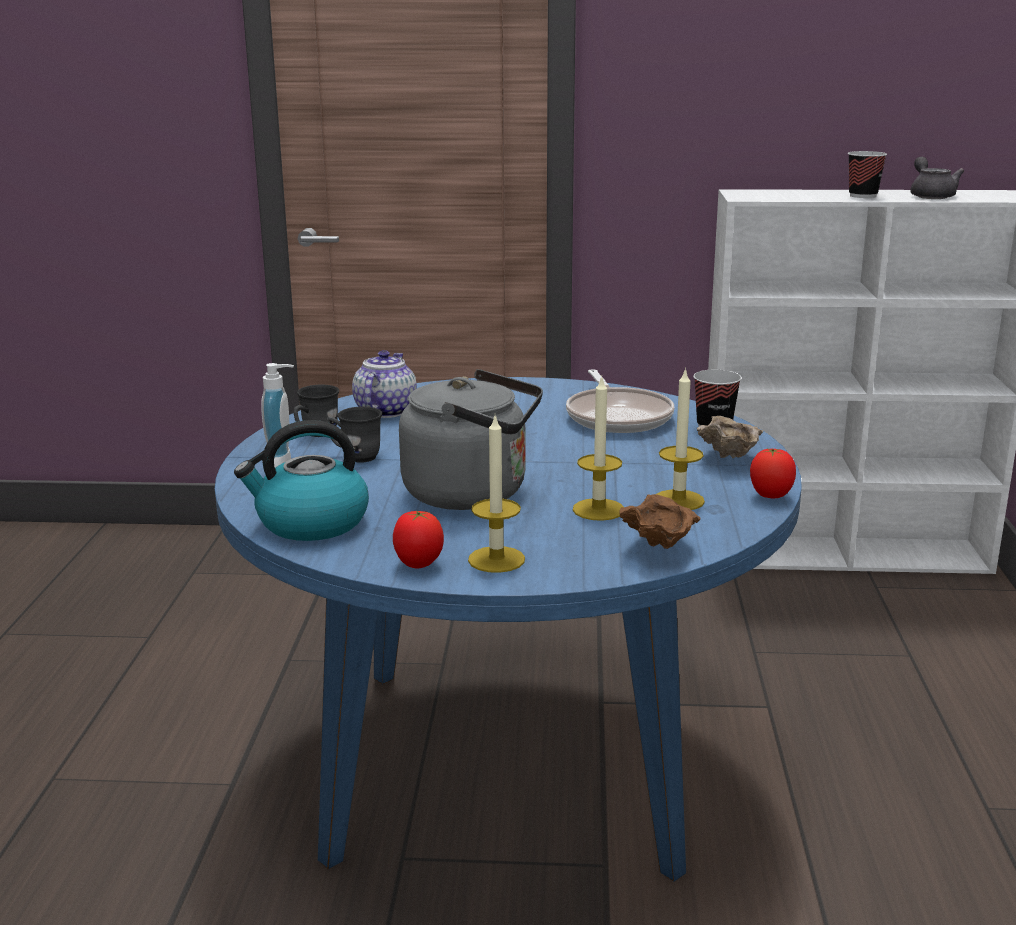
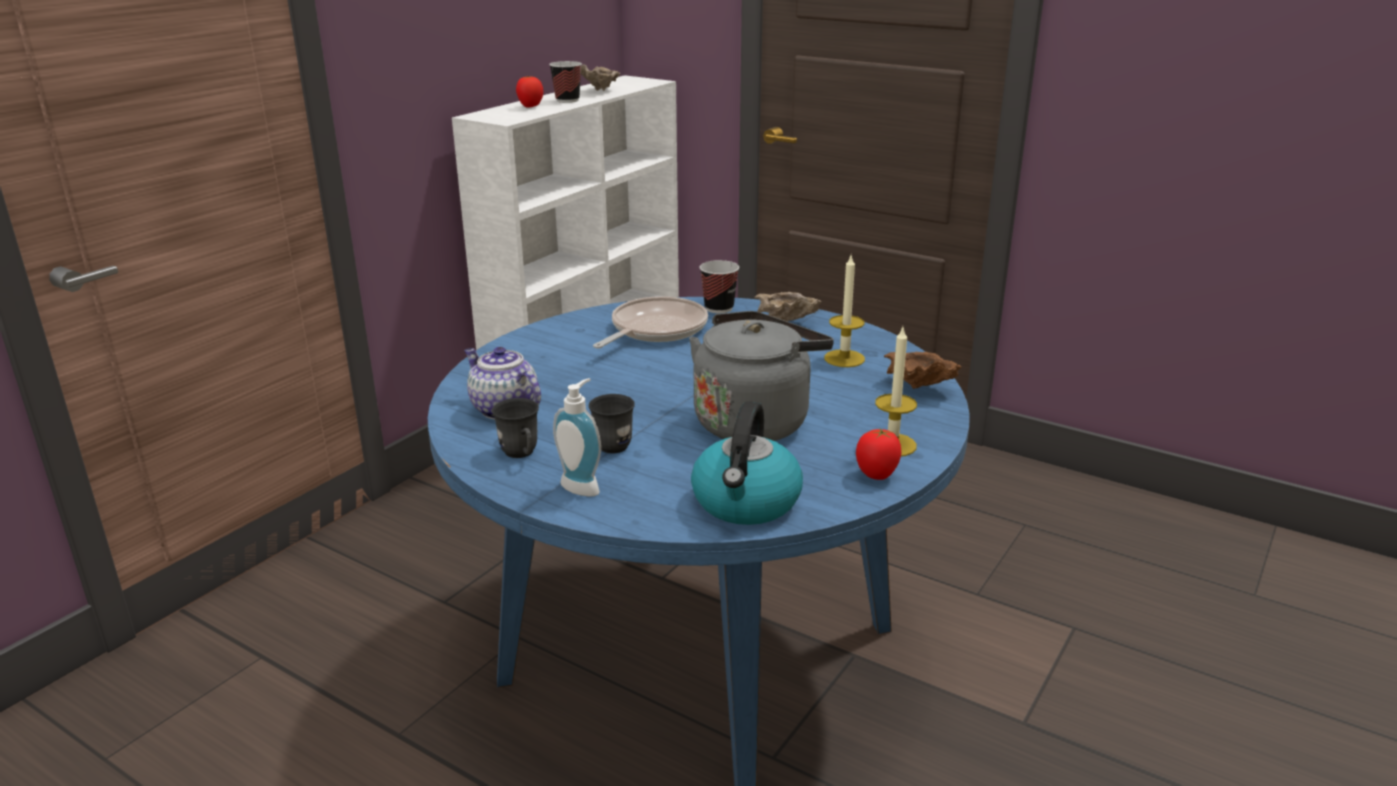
camera: 60 degrees left, 5 degrees up
frying pan [566,370,674,433] -> frying pan turned 75 degrees counterclockwise [593,296,708,348]
candle [573,376,624,521] -> none
tomato [750,448,796,498] -> tomato moved to [516,76,543,107]
grey teapot [910,157,964,199] -> beige bowl [581,64,620,91]

